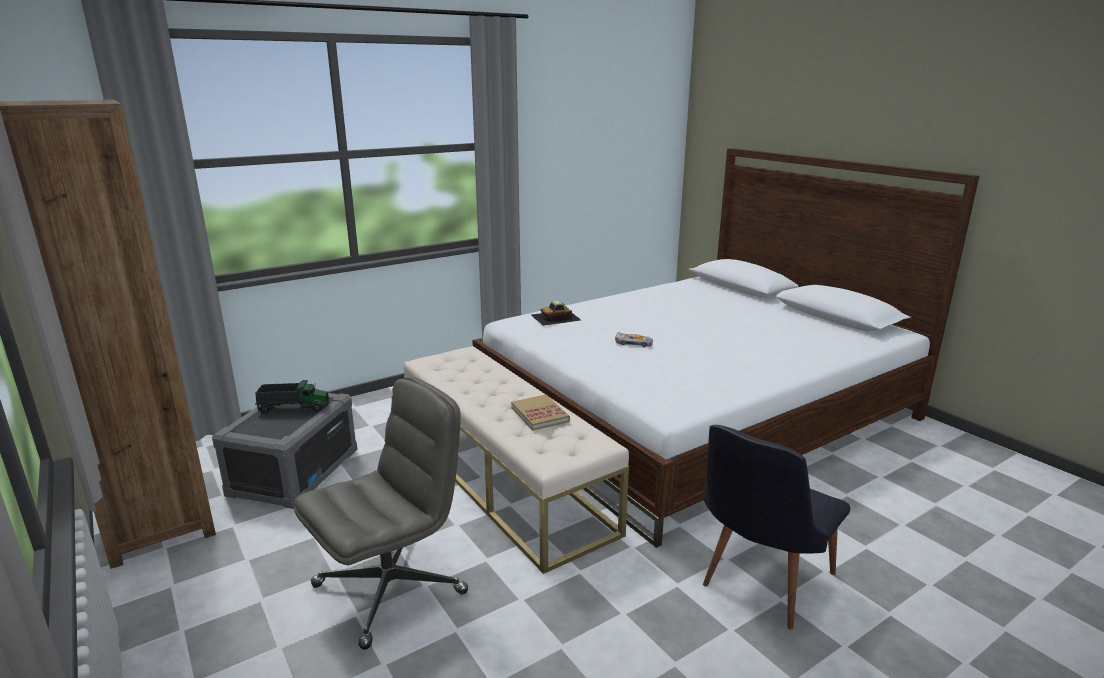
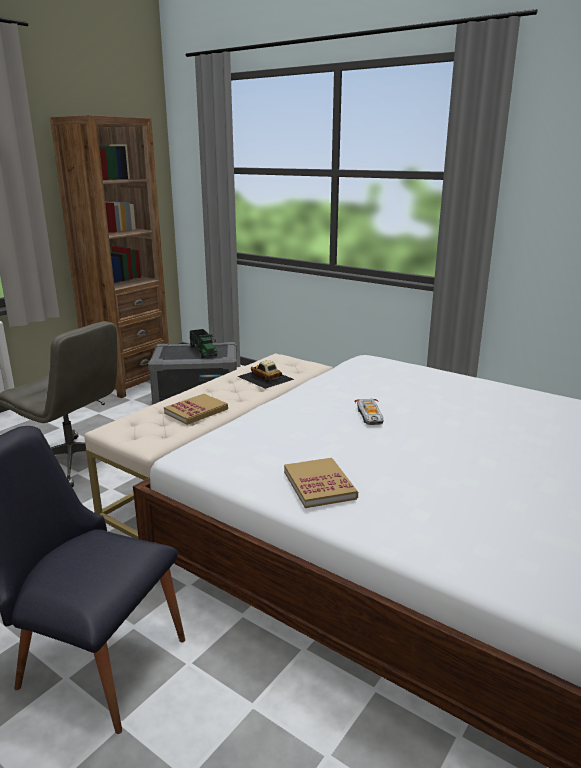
camera: 70 degrees right, 0 degrees up
toy car [531,301,581,326] -> toy car moved to [237,360,294,389]
none -> book [284,458,358,508]

